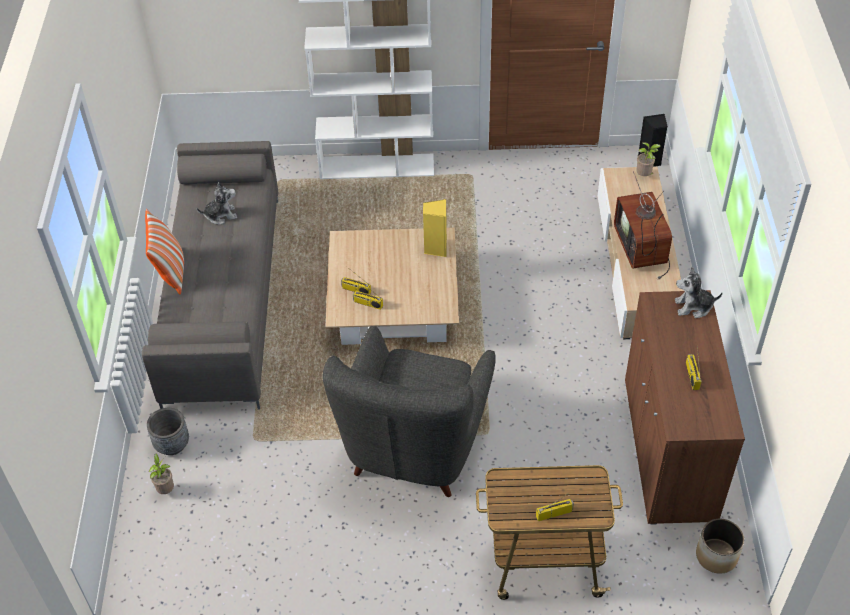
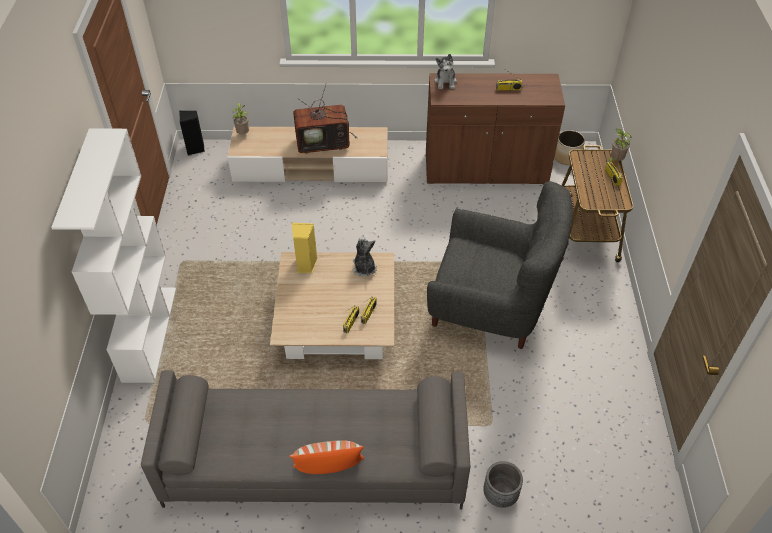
camera: 90 degrees left, 0 degrees up
potted plant [149,453,174,494] -> potted plant moved to [608,129,631,162]
plush toy [197,182,237,224] -> plush toy moved to [353,237,377,277]

